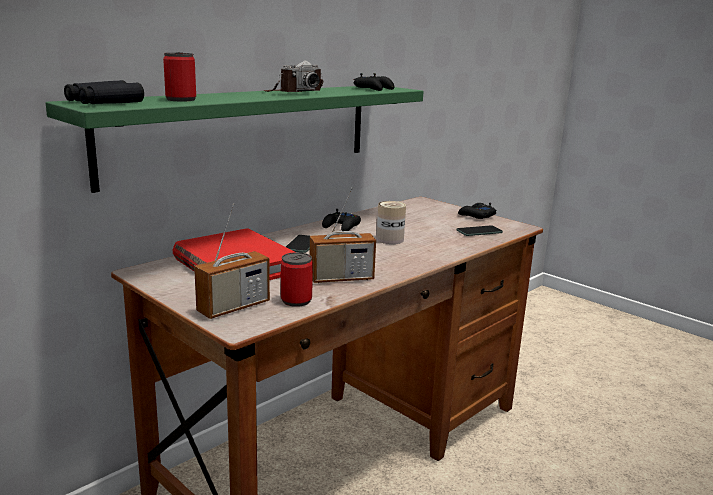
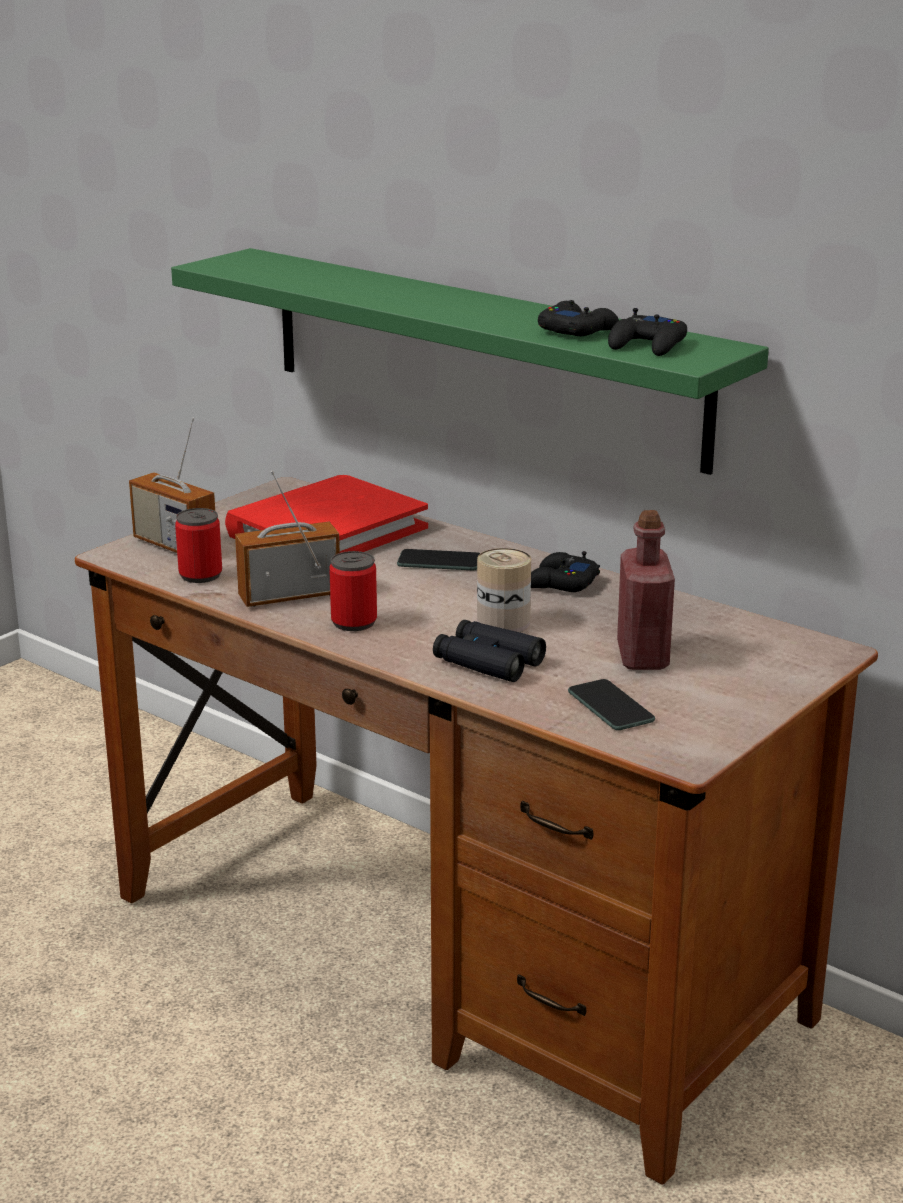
camera: 85 degrees right, 5 degrees up
black binoculars [64,80,144,104] -> black binoculars moved to [433,620,546,682]
can [163,52,196,101] -> can moved to [329,551,377,631]
camera [263,60,323,92] -> none
radio [310,187,376,283] -> radio turned 90 degrees clockwise [235,471,340,607]
black game controller [458,203,496,219] -> black game controller moved to [538,300,619,336]
none -> red bottle [617,510,675,670]

